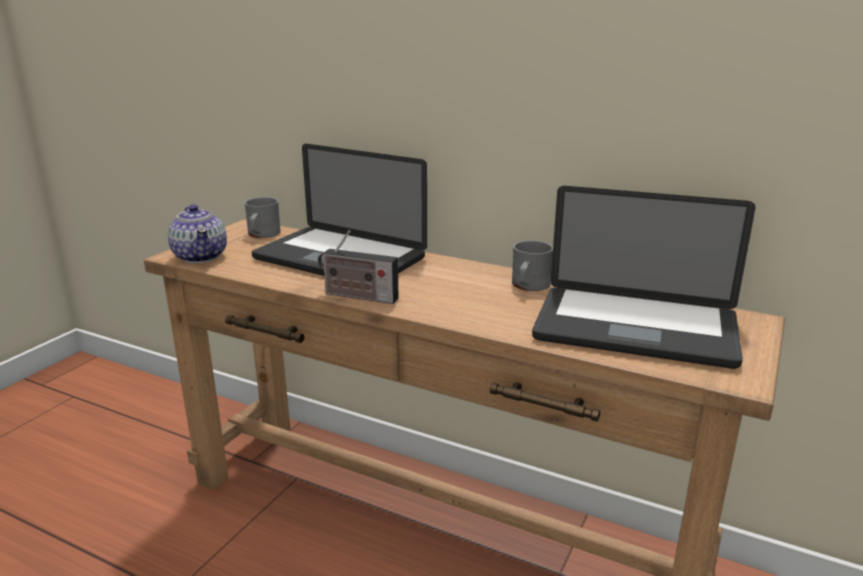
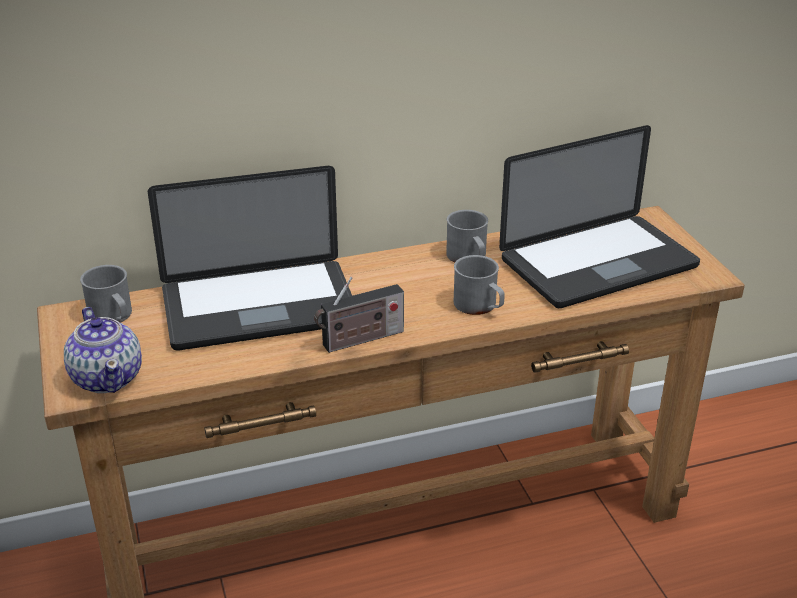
camera: 45 degrees left, 10 degrees up
teapot [168,205,227,263] -> teapot turned 45 degrees clockwise [64,307,142,393]
none -> grey mug [454,255,505,315]

